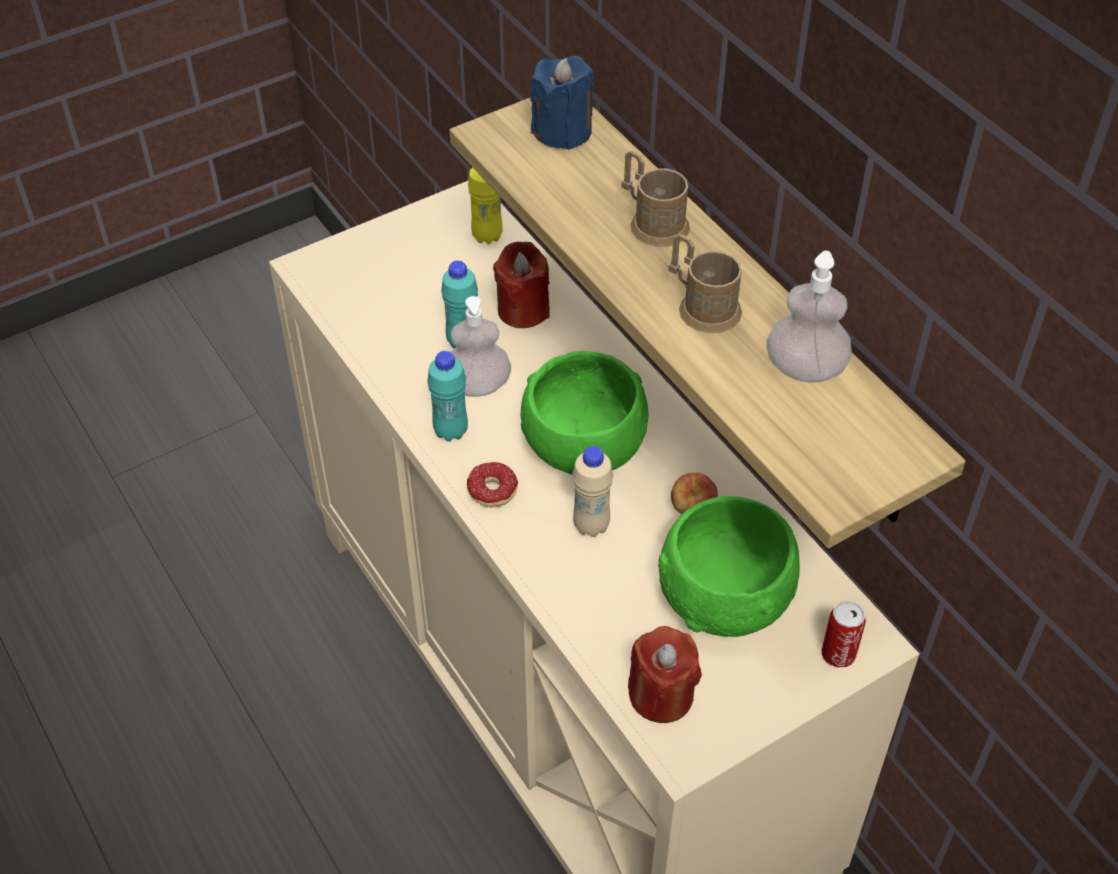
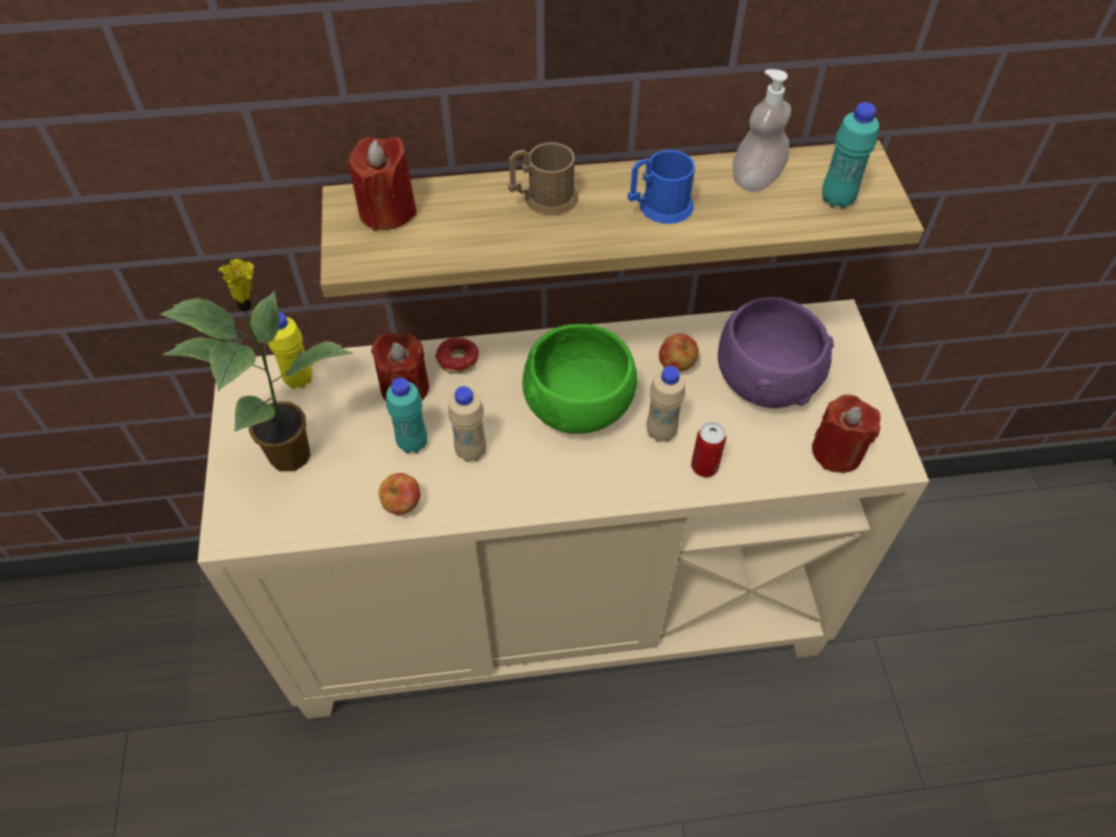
camera: 65 degrees left, 5 degrees up
turquoise bottle [427,351,468,441] -> turquoise bottle moved to [822,102,879,209]
soap dispenser [451,296,511,397] -> beige bottle [448,386,486,462]
donut [467,462,518,507] -> donut moved to [436,337,479,374]
blue candle [530,56,594,150] -> red candle [347,136,417,231]
green bowl [658,496,800,637] -> purple bowl [718,297,834,408]
brown mug [668,234,742,333] -> blue mug [628,150,695,224]
can [822,600,866,668] -> can moved to [691,422,727,477]
none -> potted plant [160,258,353,471]
none -> apple [379,473,420,515]

